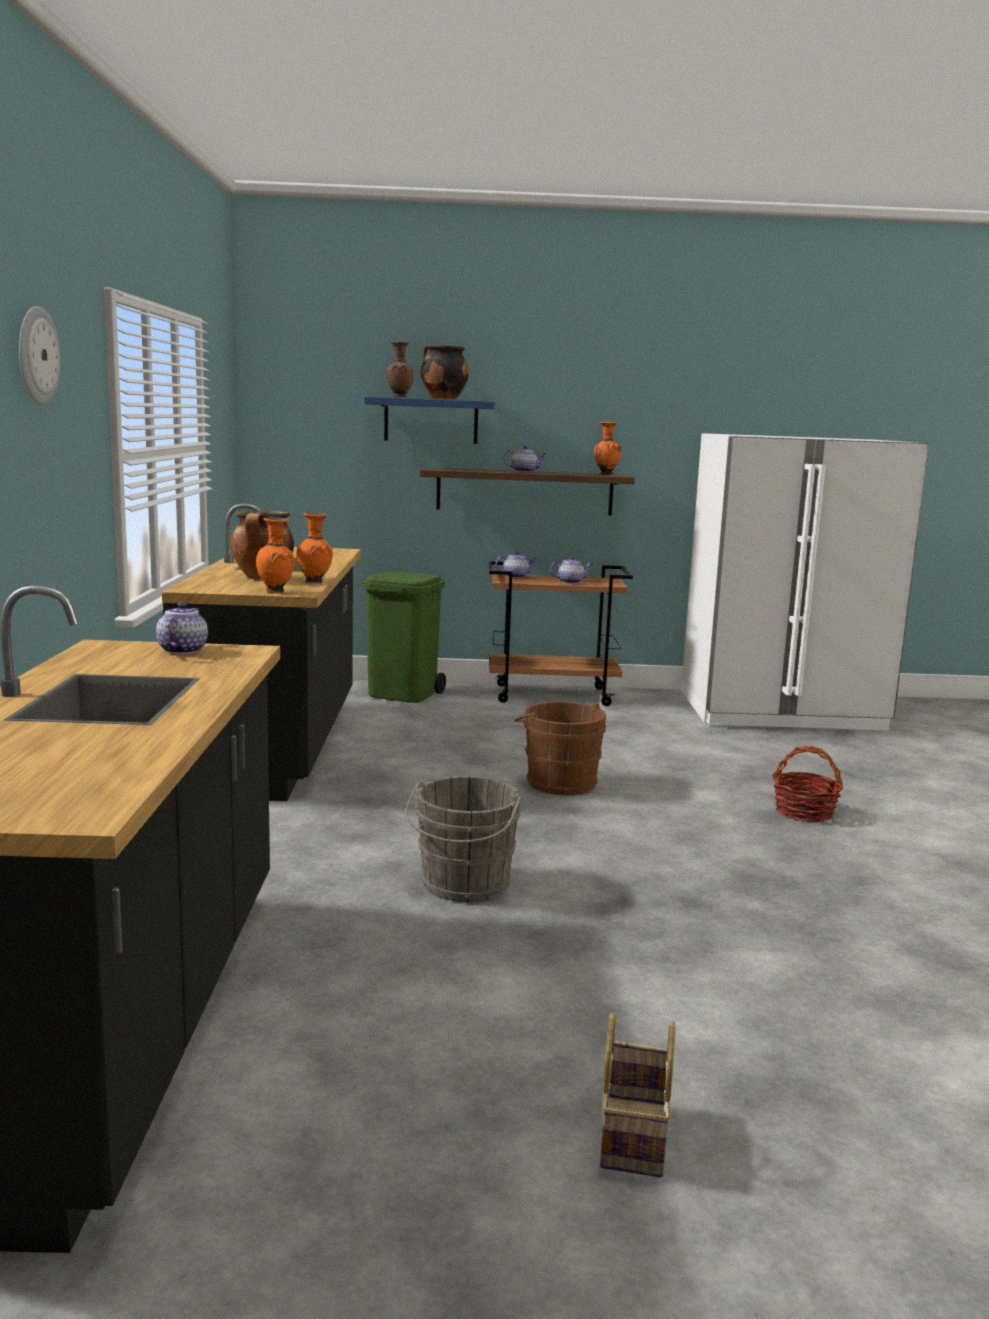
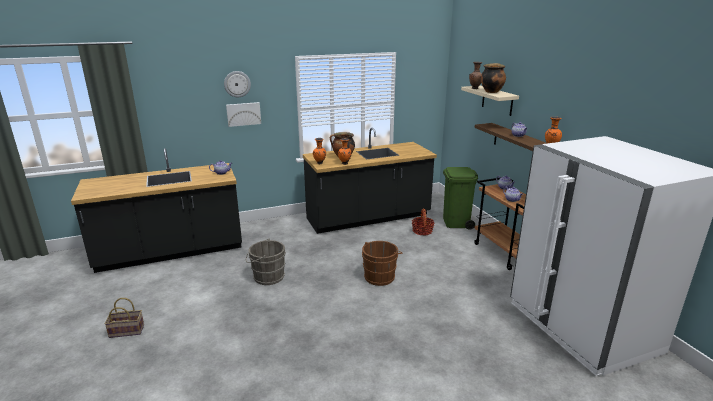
camera: 70 degrees right, 10 degrees up
blue shelf [364,397,495,444] -> beige shelf [461,85,519,116]
basket [772,745,843,822] -> basket moved to [412,208,435,236]
none -> picture [226,102,261,127]

